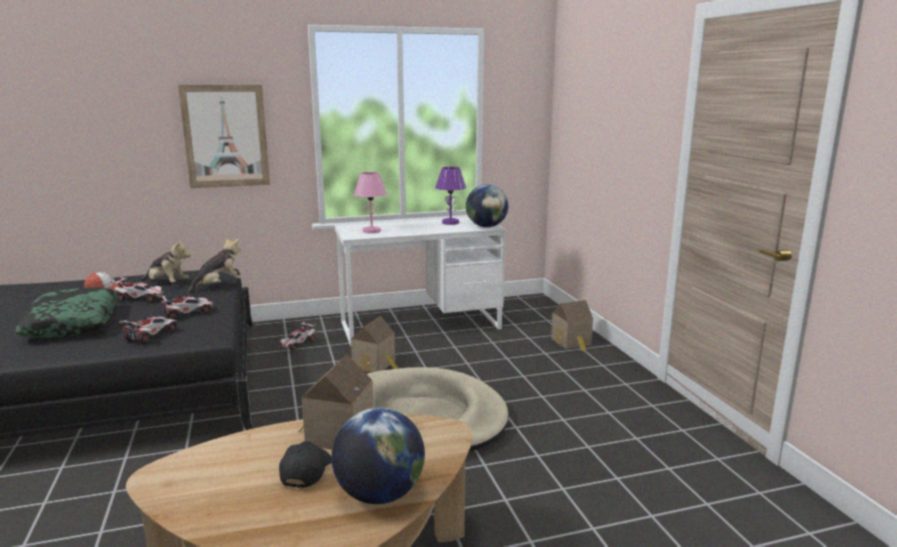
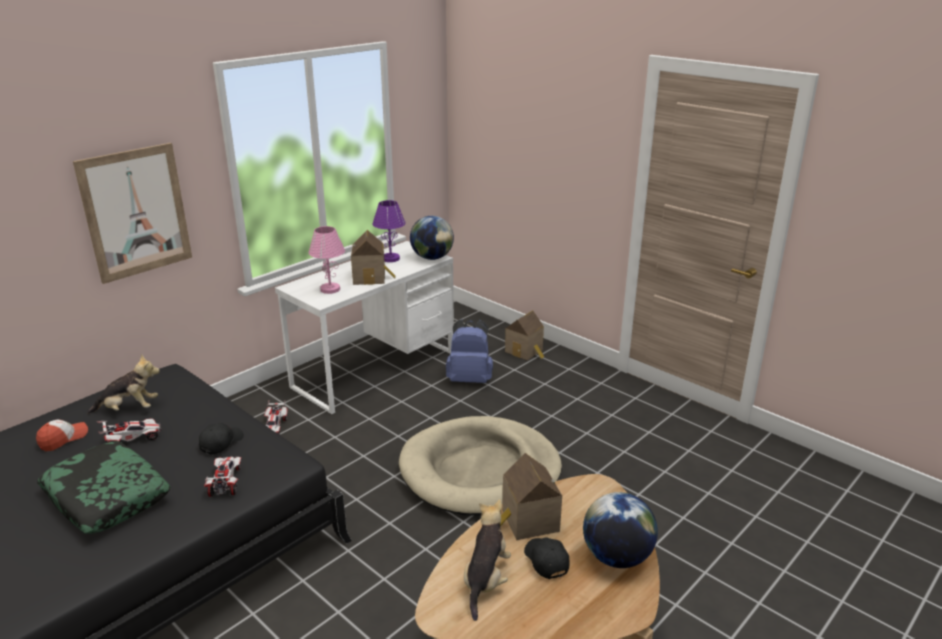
camera: 30 degrees left, 10 degrees up
toy car [157,295,214,320] -> black cap [199,423,244,455]
plush toy [187,237,242,294] -> plush toy moved to [464,499,511,621]
toy house [351,316,398,372] -> toy house moved to [351,230,395,285]
none -> blue backpack [446,319,493,383]

